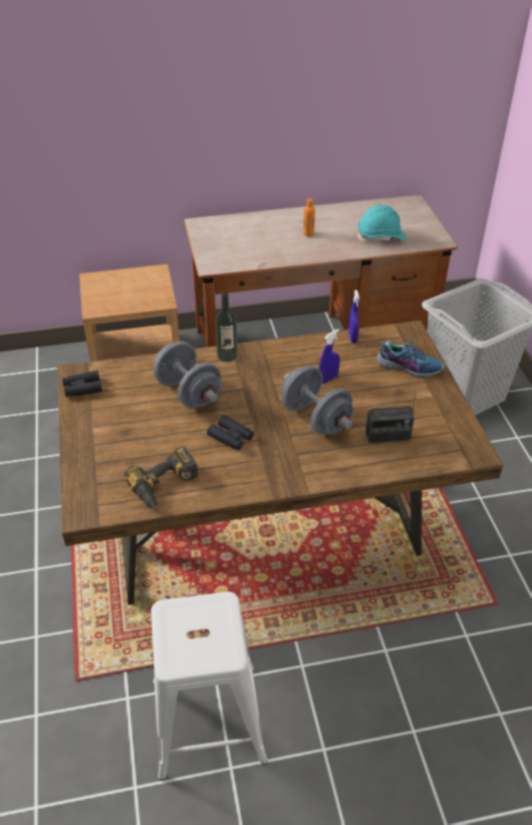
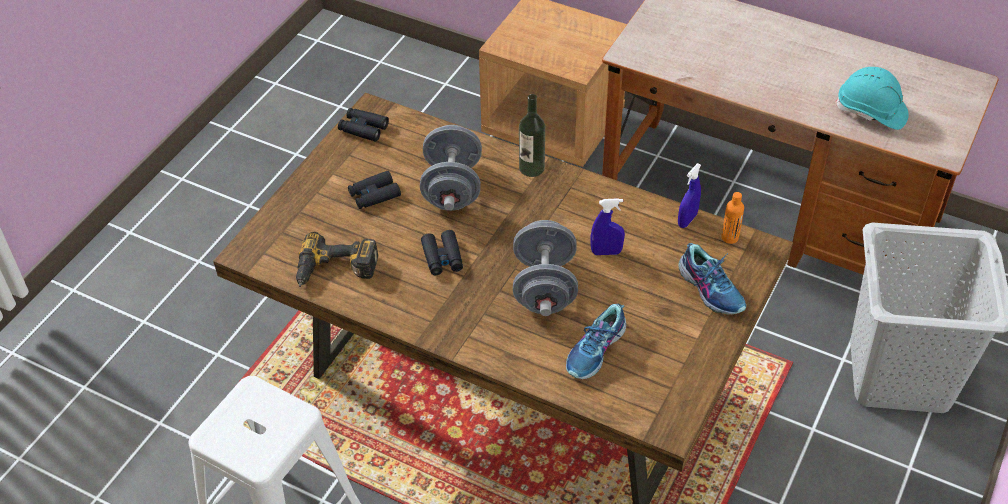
camera: 40 degrees right, 5 degrees up
orange bottle [303,198,315,237] -> orange bottle moved to [721,192,744,244]
radio [366,390,416,443] -> shoe [566,304,626,379]
none -> black binoculars [348,171,401,209]

